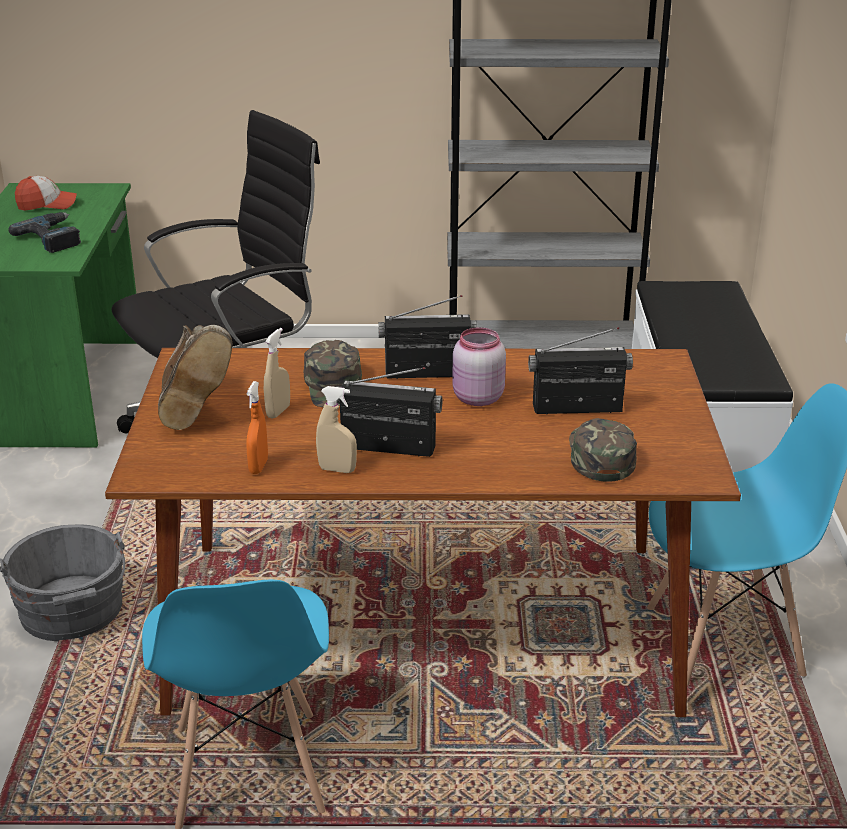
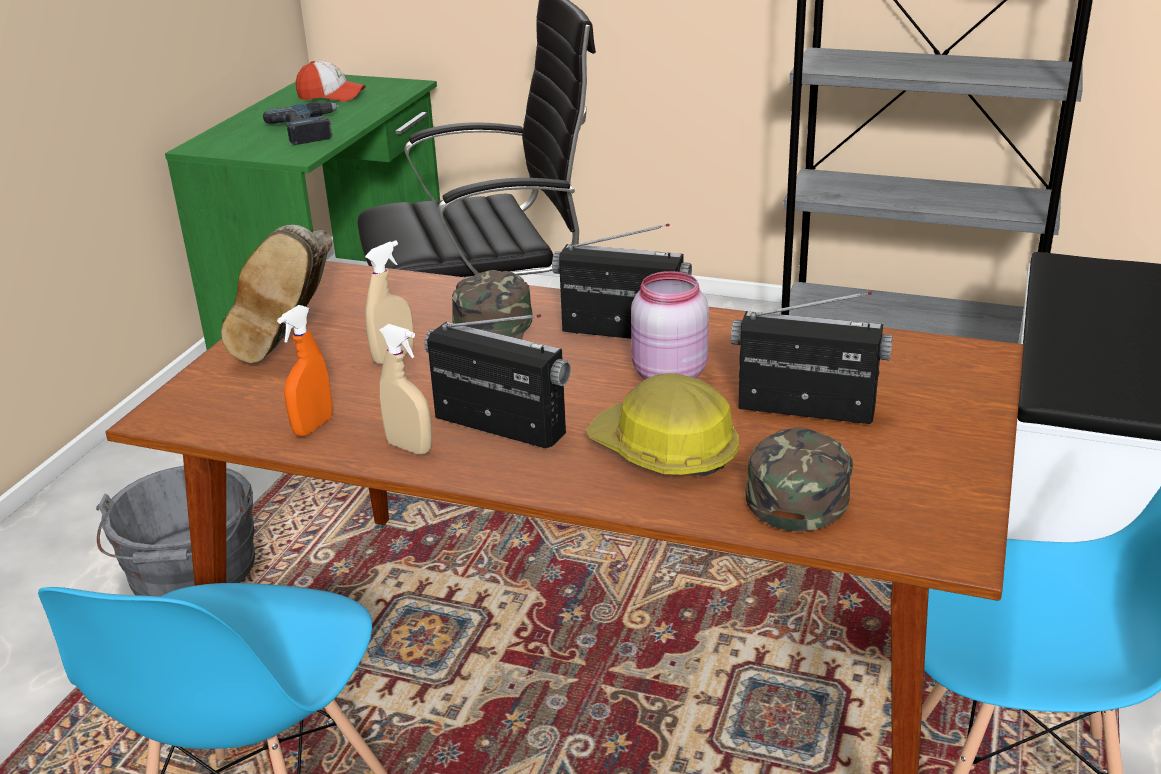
camera: 20 degrees right, 0 degrees up
none -> hard hat [586,373,739,476]

